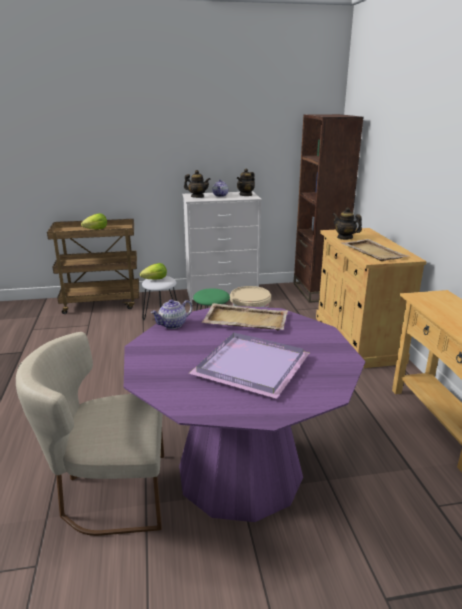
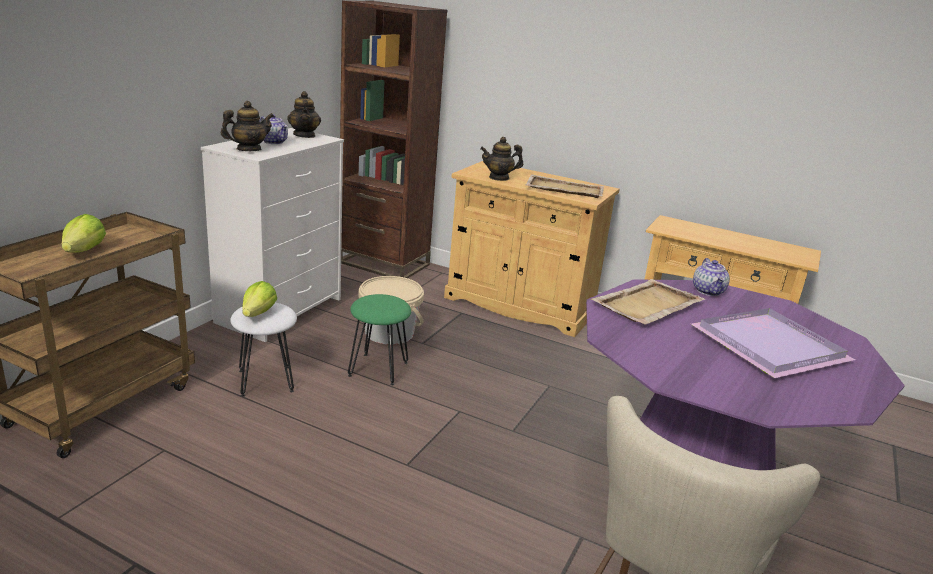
camera: 55 degrees left, 0 degrees up
teapot [151,300,192,329] -> teapot moved to [693,258,730,296]

